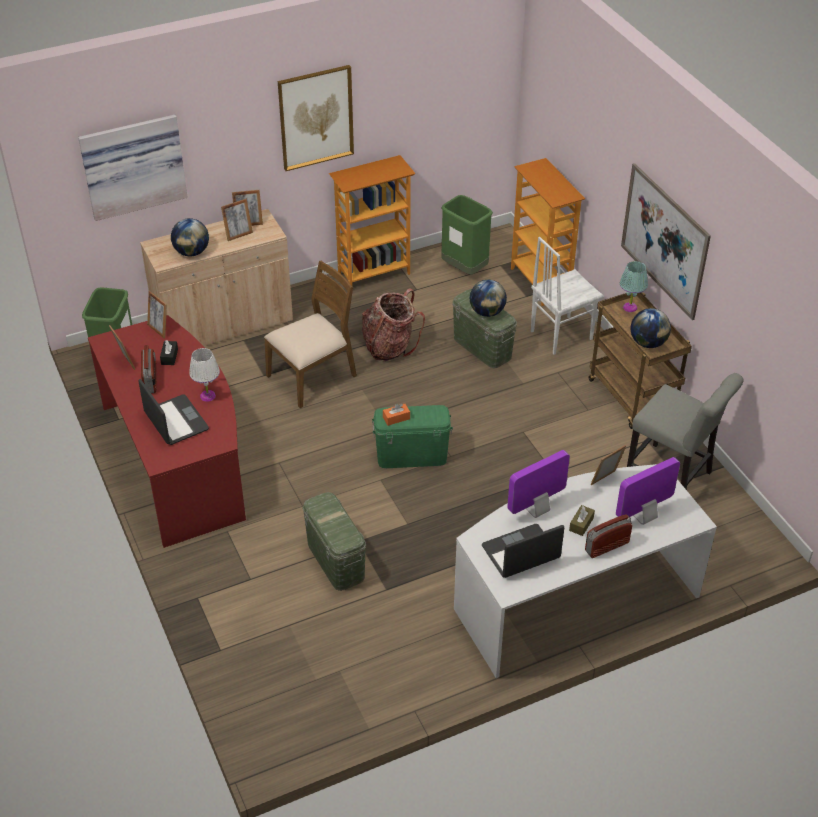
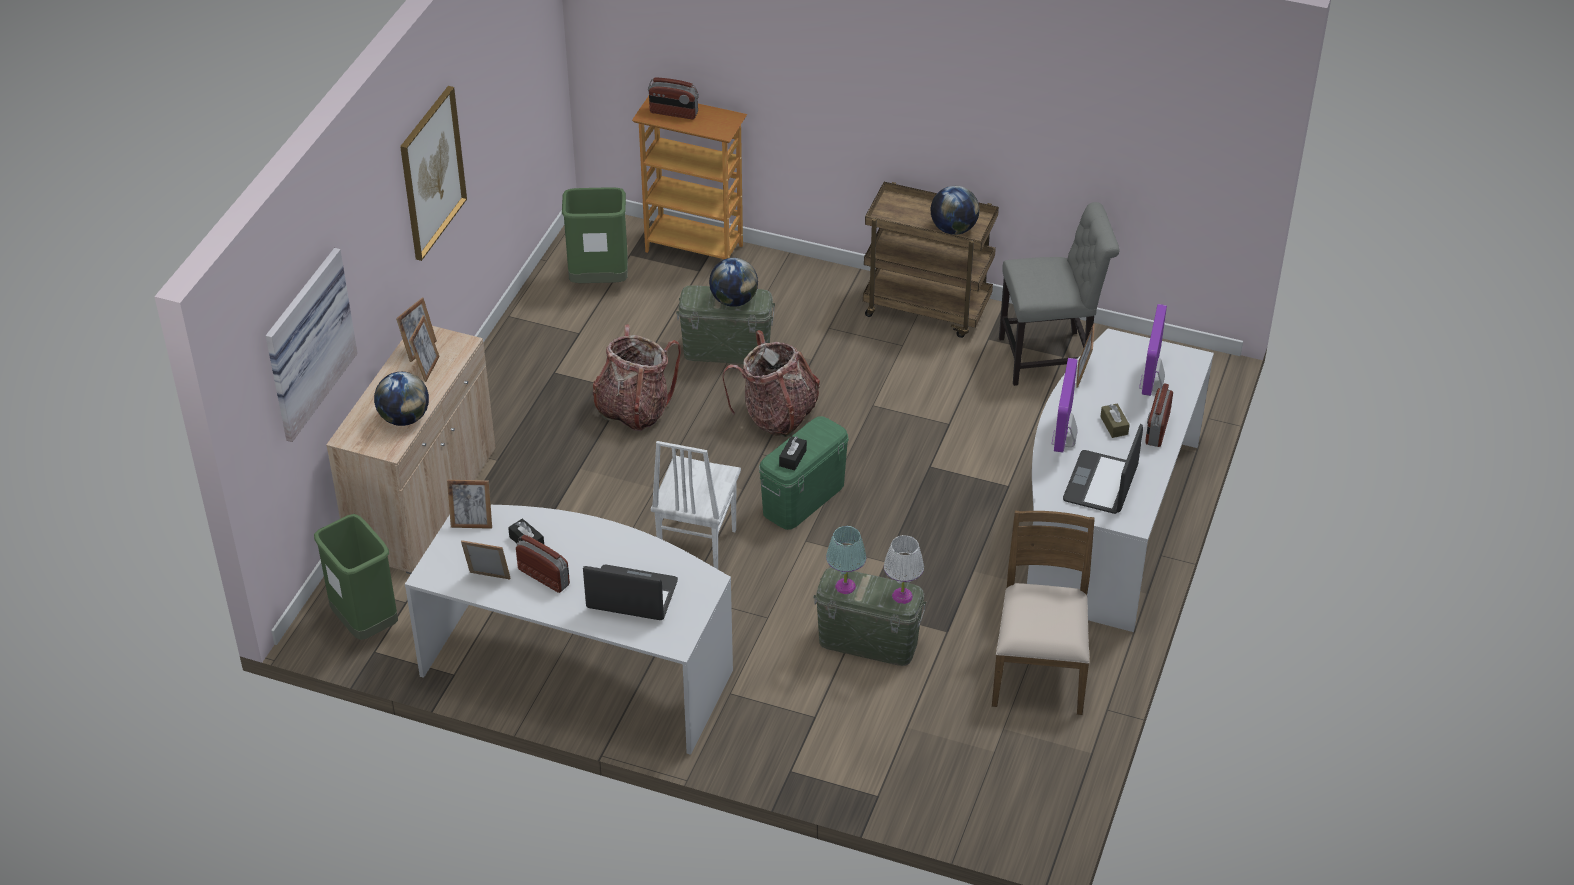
camera: 45 degrees left, 0 degrees up
red desk [88,315,246,548] -> white desk [405,505,733,755]
white table lamp [189,348,220,402] -> white table lamp moved to [884,535,924,604]
brown chair [264,261,357,408] -> brown chair moved to [992,511,1095,715]
bookcase [329,155,415,286] -> none
orange tissue box [383,403,410,426] -> black tissue box [779,436,807,471]
white chair [531,237,603,355] -> white chair moved to [651,441,741,569]
turquoise table lamp [620,261,648,312] -> turquoise table lamp moved to [826,526,866,594]
picture [621,163,711,320] -> none
none -> radio [648,77,699,119]
none -> backpack [722,330,820,437]

